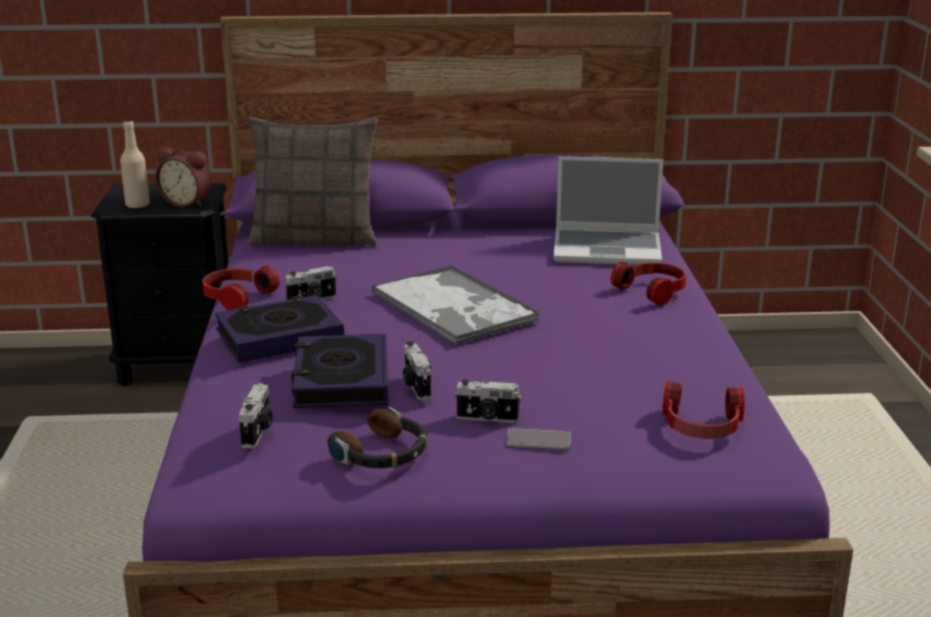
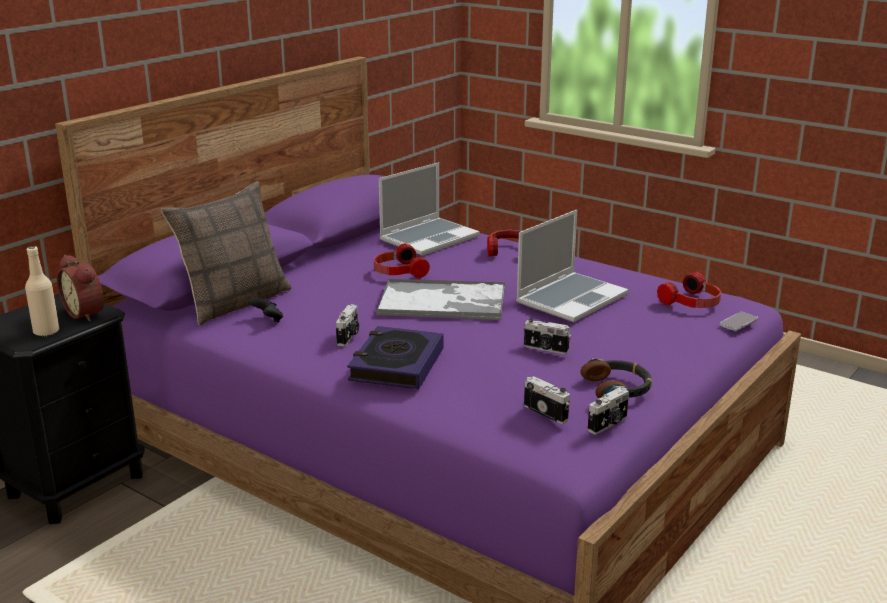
camera: 50 degrees left, 0 degrees up
alarm clock [155,147,212,207] -> alarm clock turned 75 degrees clockwise [57,255,104,322]
headphones [202,265,280,310] -> headphones moved to [374,243,430,279]
book [291,334,388,408] -> none
camera [455,379,522,423] -> camera moved to [588,387,629,434]
phone [506,428,571,449] -> phone moved to [719,312,758,331]
none -> black game controller [249,297,283,323]
none -> laptop [516,210,629,322]

